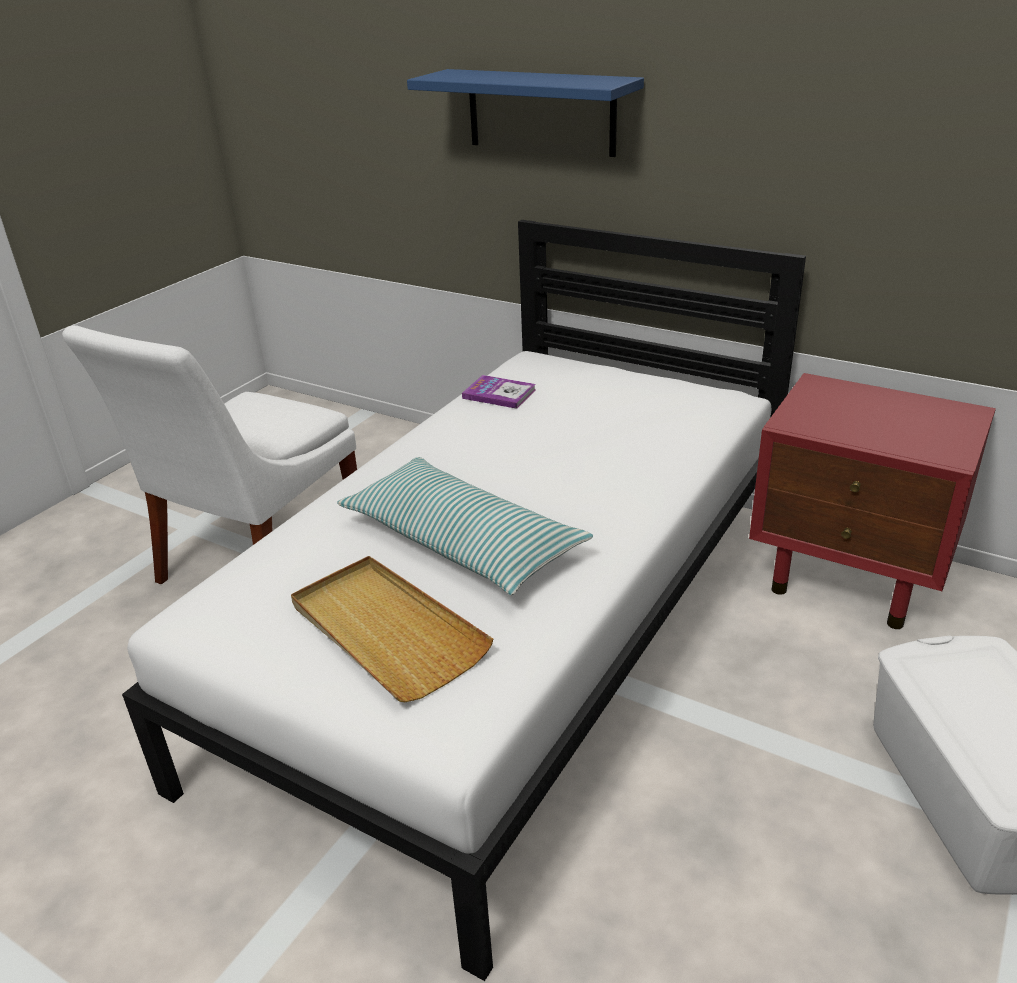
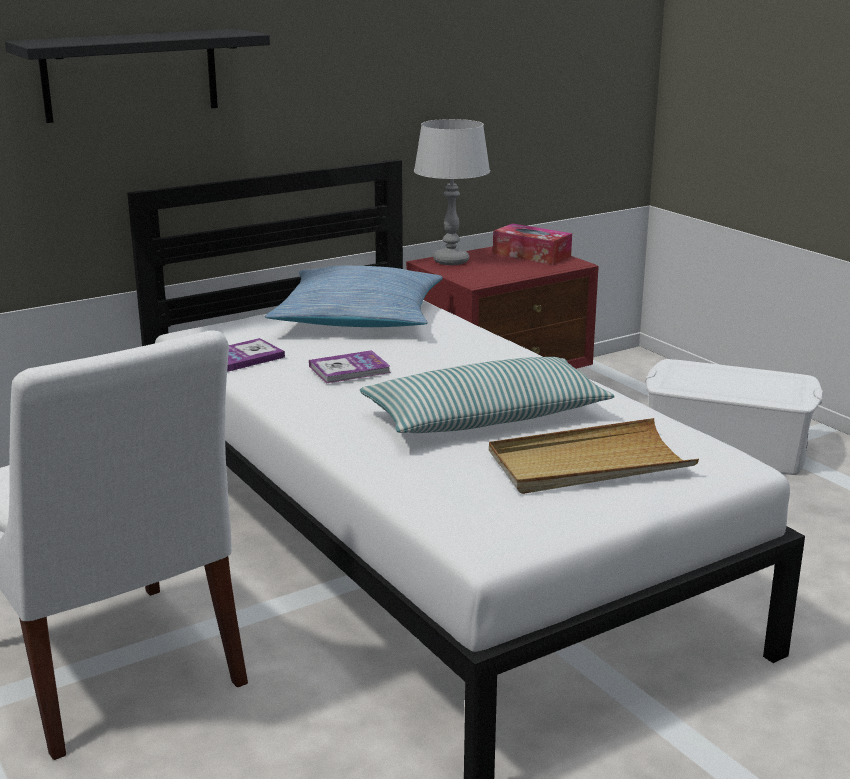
camera: 65 degrees left, 10 degrees down
blue shelf [407,69,644,157] -> black shelf [5,29,270,123]
none -> pillow [265,266,443,327]
none -> book [309,350,390,384]
none -> grey table lamp [414,119,490,265]
none -> tissue box [493,223,572,265]

